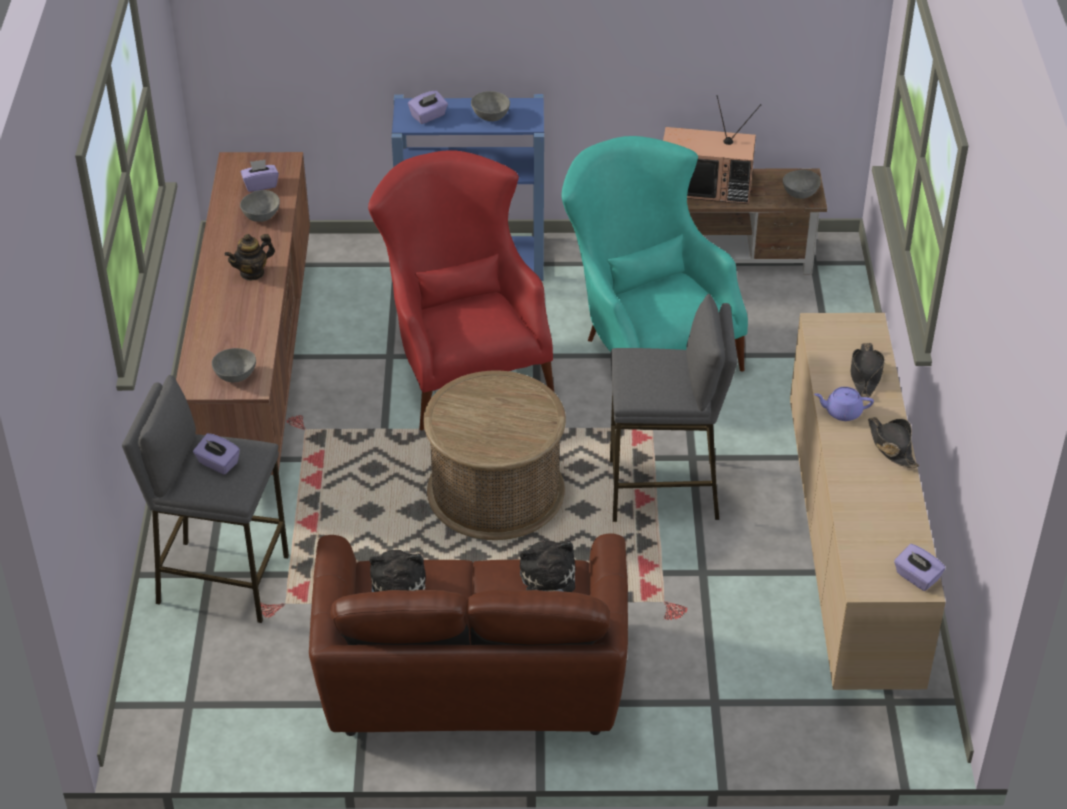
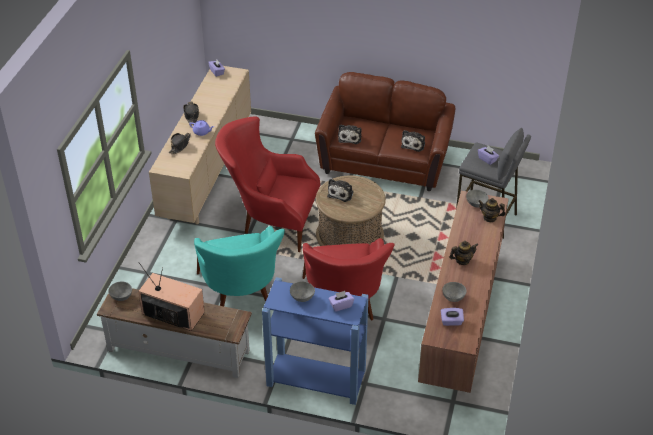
camera: 165 degrees left, 0 degrees up
grey stool [610,294,737,522] -> red armchair [215,116,320,252]
none -> plush toy [327,179,354,202]
none -> teapot [478,198,506,222]

